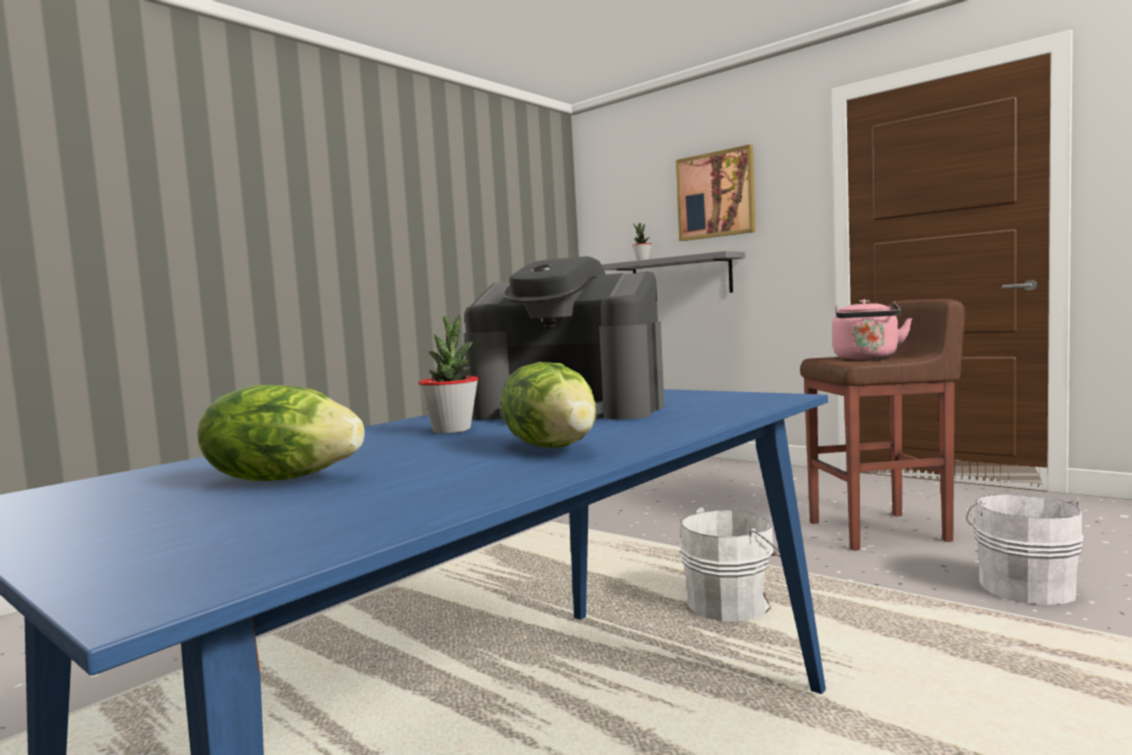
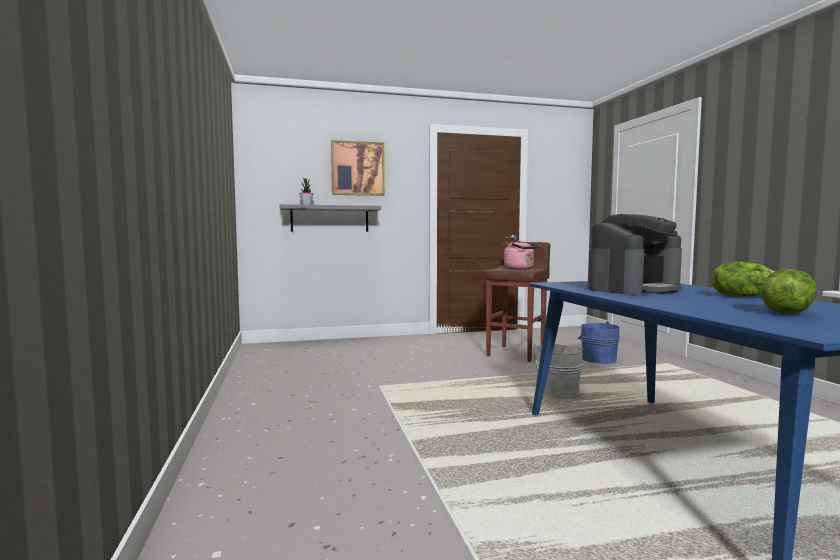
camera: 55 degrees left, 0 degrees up
potted plant [418,315,478,433] -> none
white bucket [966,494,1084,605] -> blue bucket [577,322,620,364]

